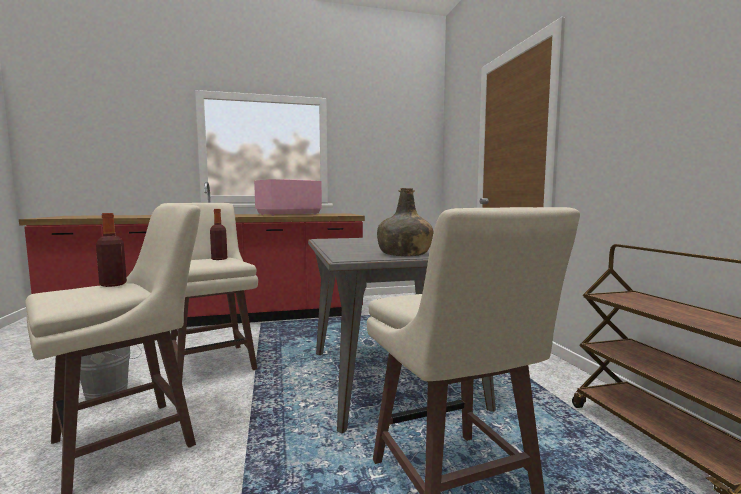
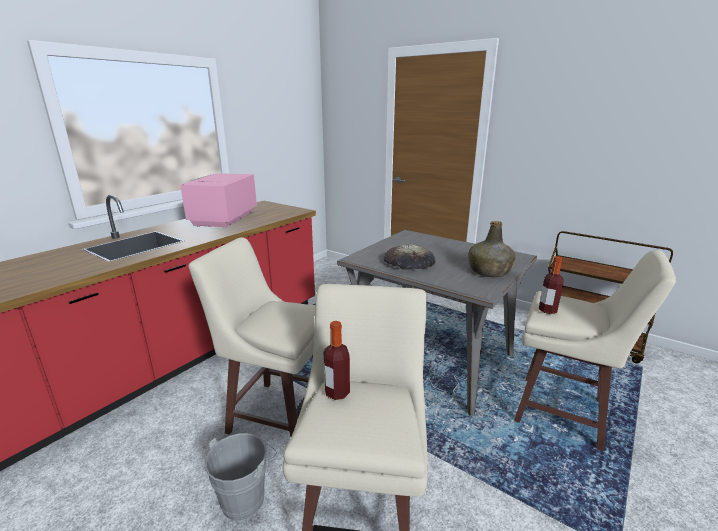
camera: 40 degrees left, 15 degrees up
bottle [210,209,227,260] -> bottle moved to [539,256,564,314]
none -> bread [384,244,436,269]

